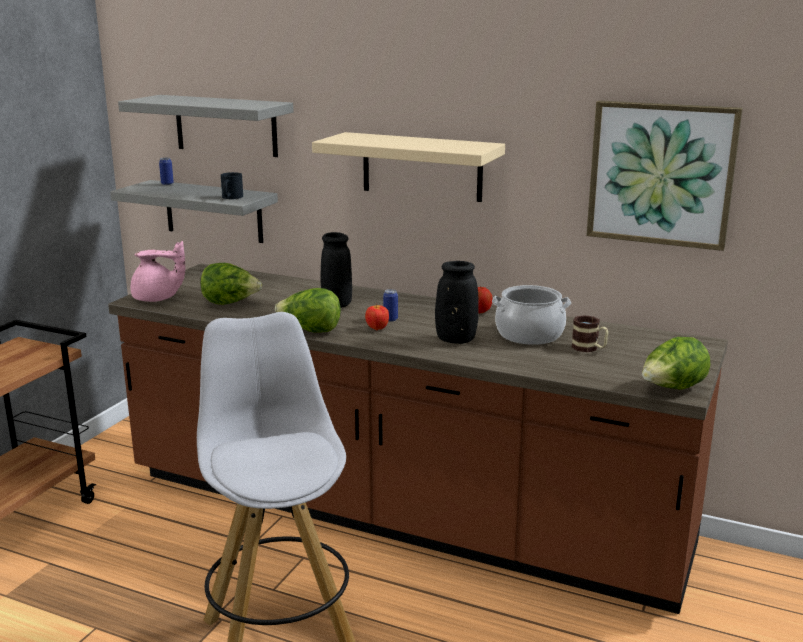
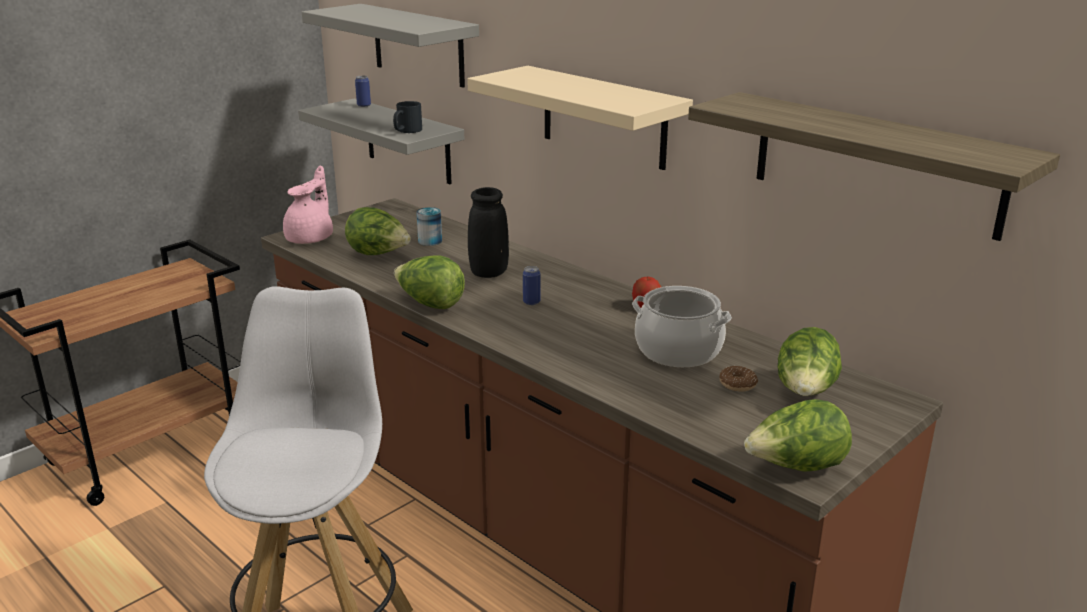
camera: 20 degrees right, 5 degrees up
pink teapot [131,241,185,302] -> pink teapot turned 90 degrees counterclockwise [283,166,333,244]
apple [365,304,389,330] -> none
black vase [435,261,479,344] -> none
mug [572,315,608,352] -> donut [719,366,758,392]
picture [586,100,743,251] -> shelf [688,92,1060,241]
none -> can [416,207,442,246]
none -> lettuce [778,327,842,396]

